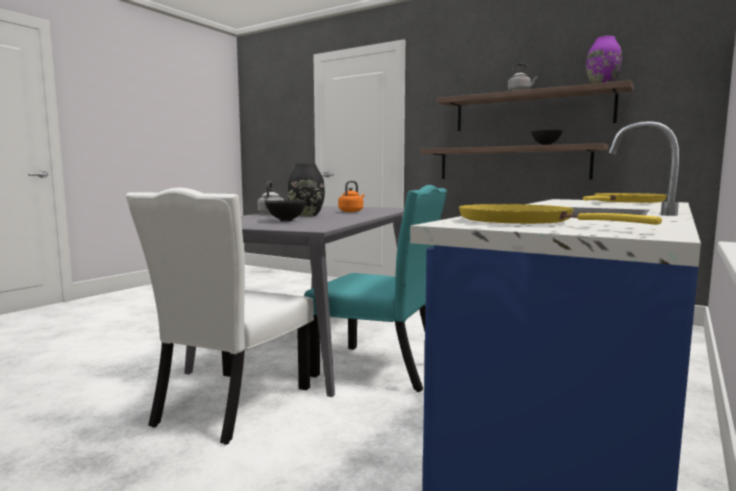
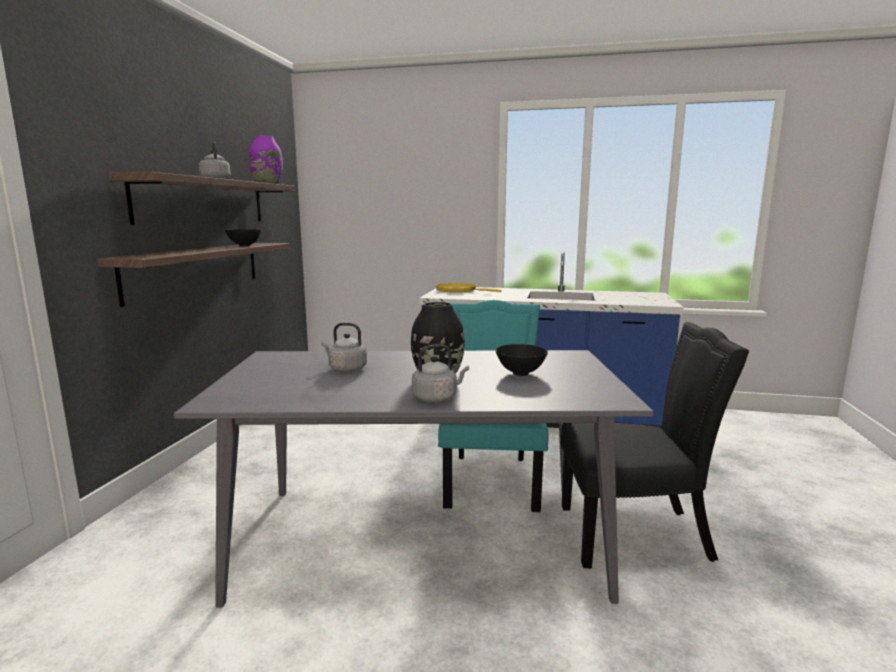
camera: 110 degrees left, 5 degrees up
white chair [126,188,314,445] -> black chair [560,322,749,568]
orange kettle [338,181,365,212] -> grey kettle [321,323,367,372]
yellow frying pan [459,204,662,225] -> none

